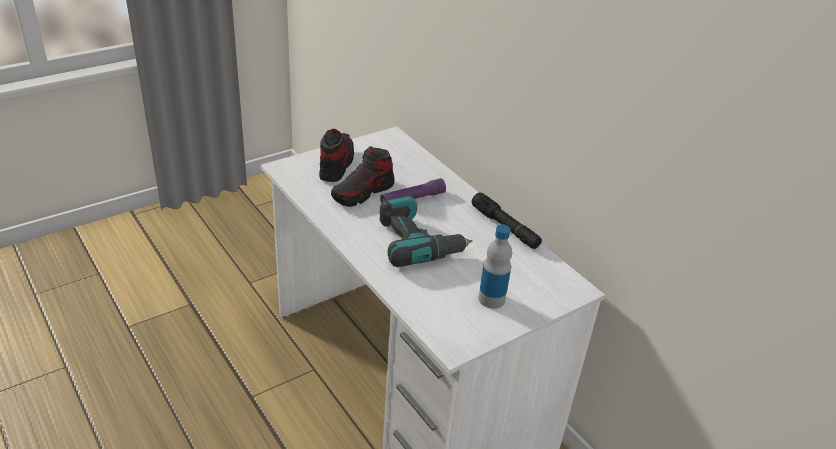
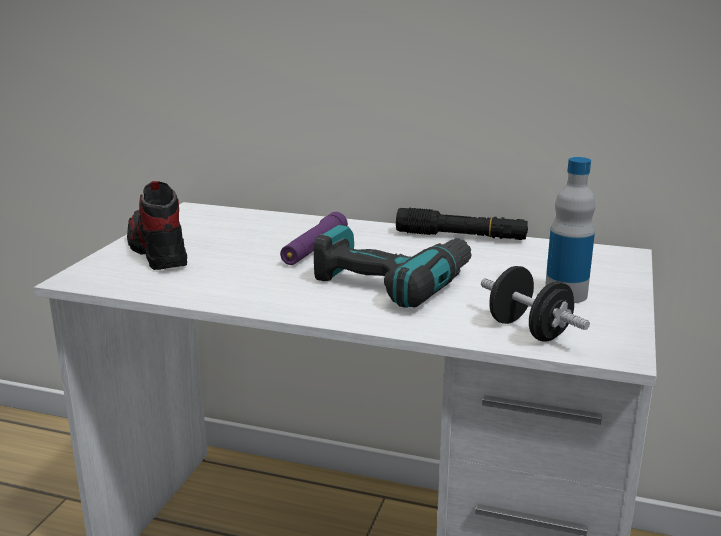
camera: 35 degrees left, 15 degrees down
shoe [331,146,395,207] -> none
none -> black dumbbell [481,266,590,342]

